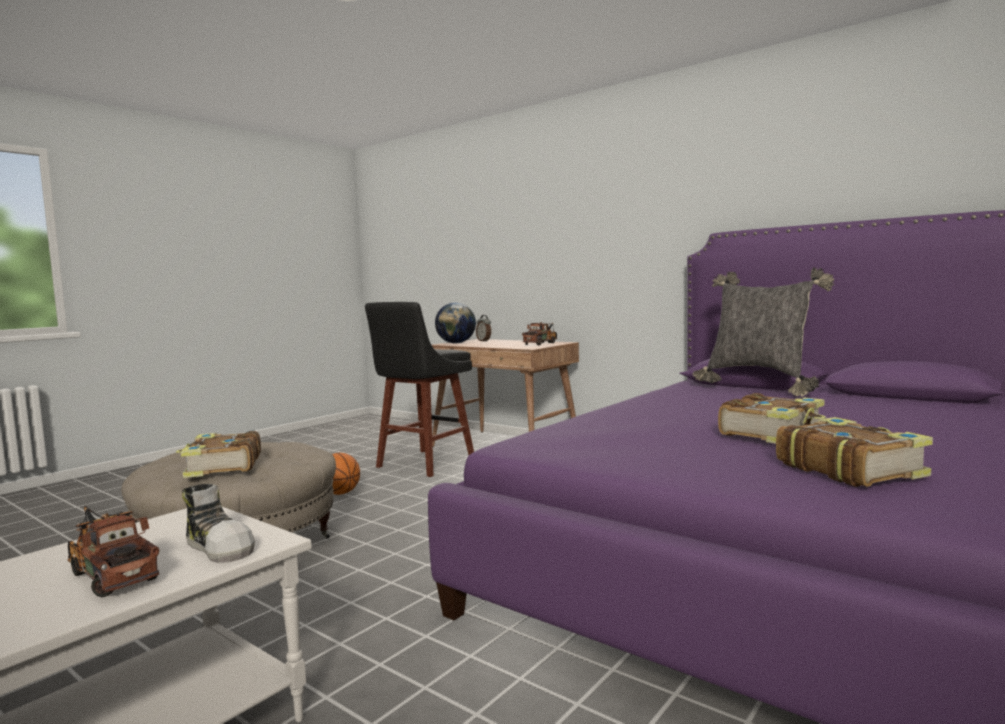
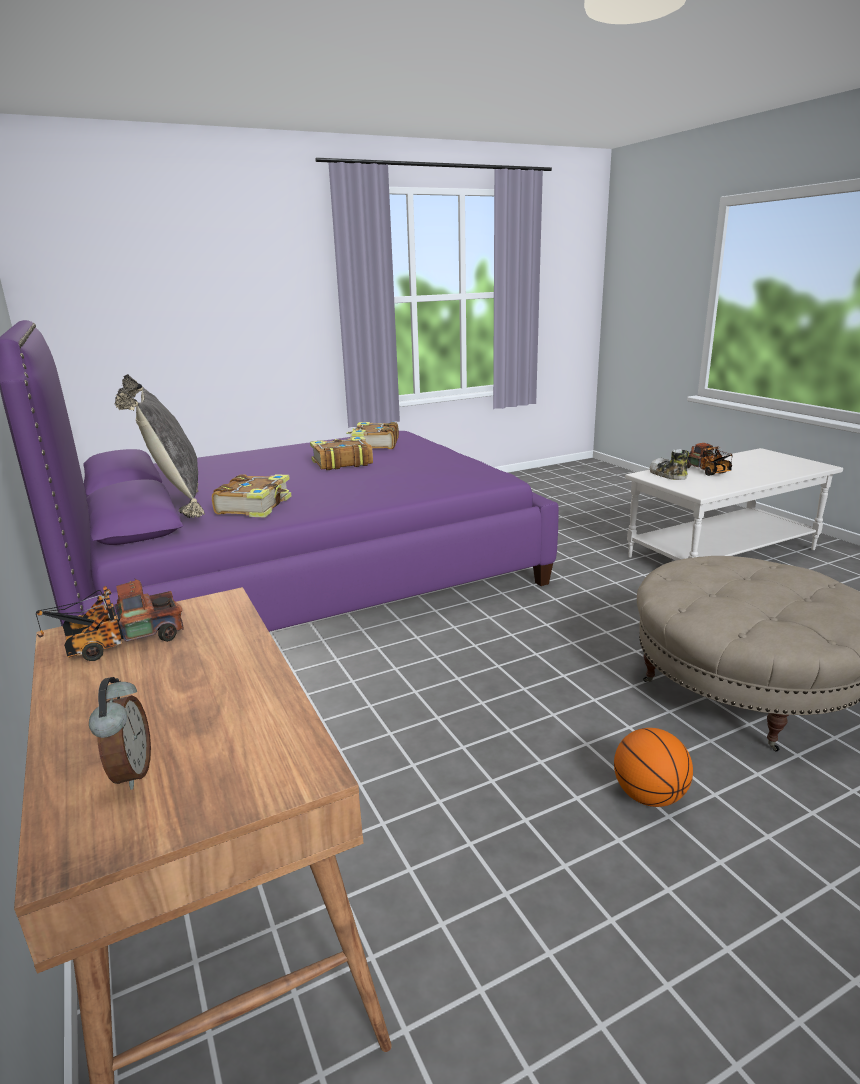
camera: 155 degrees left, 15 degrees up
book [176,430,261,478] -> book moved to [212,474,291,518]
black stool [365,302,474,477] -> none
globe [435,303,476,343] -> none

